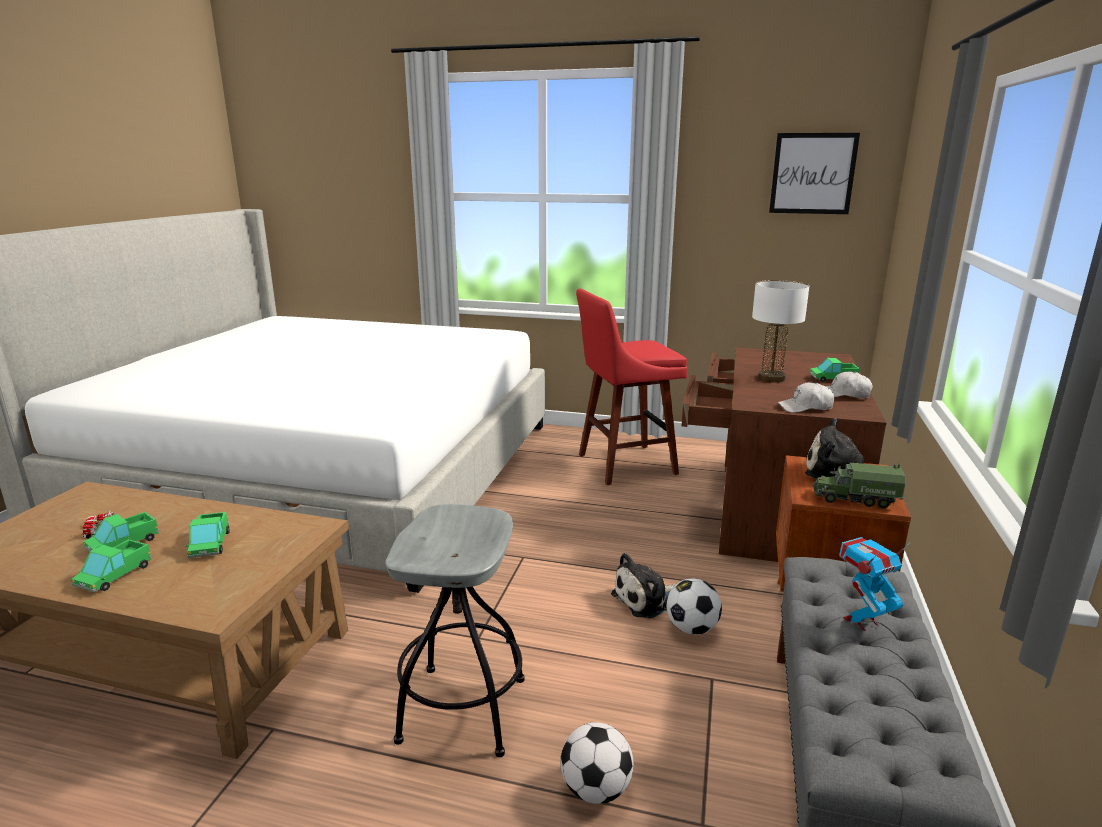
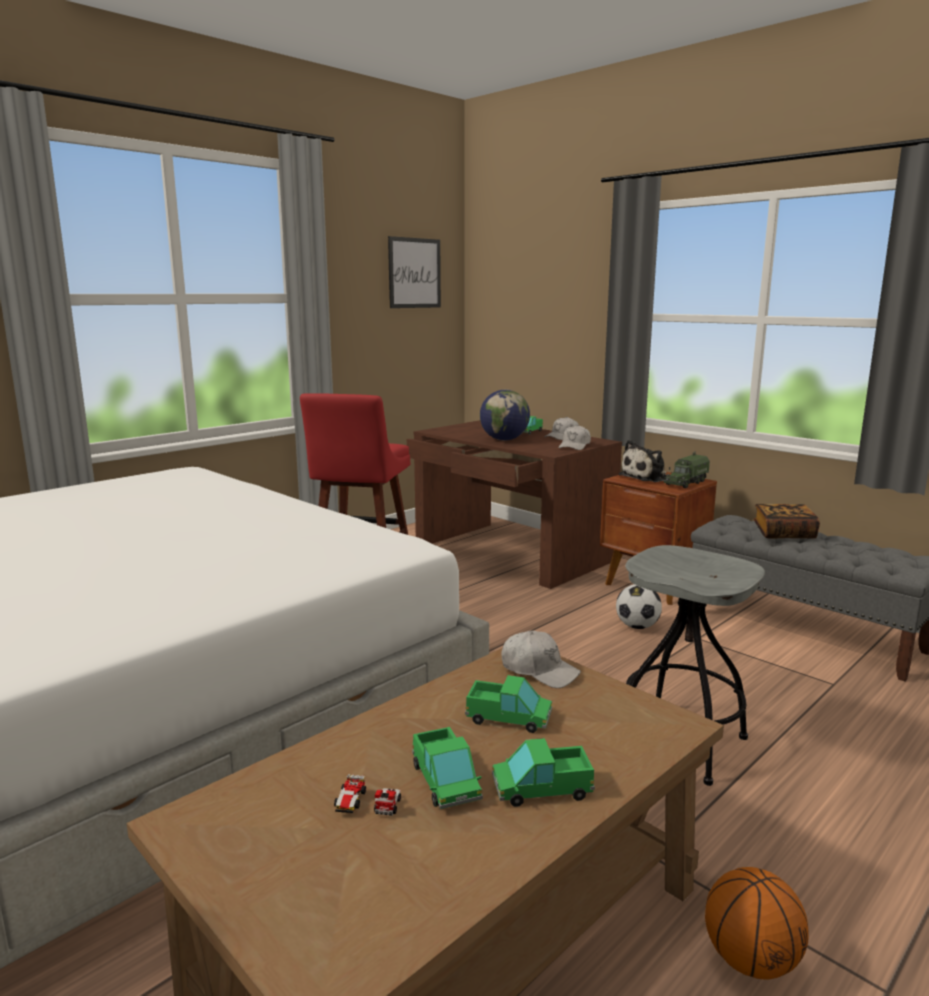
camera: 60 degrees left, 5 degrees down
toy truck [71,539,152,592] -> toy truck turned 120 degrees clockwise [492,738,595,807]
football [560,722,634,804] -> none
plush toy [611,553,675,618] -> none
table lamp [752,280,809,383] -> globe [480,390,530,441]
toy robot [839,537,910,631] -> book [754,504,820,538]
none -> white cap [501,631,581,688]
none -> basketball [705,867,809,979]

